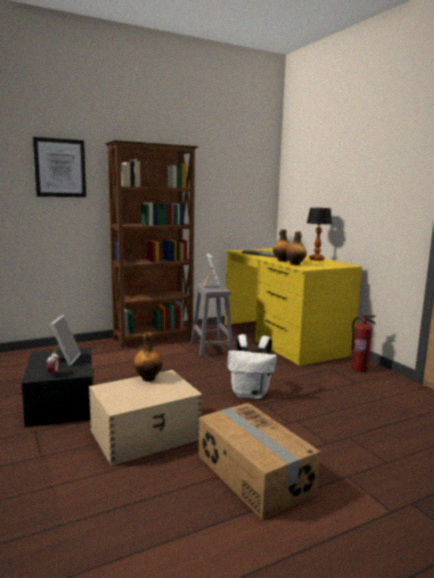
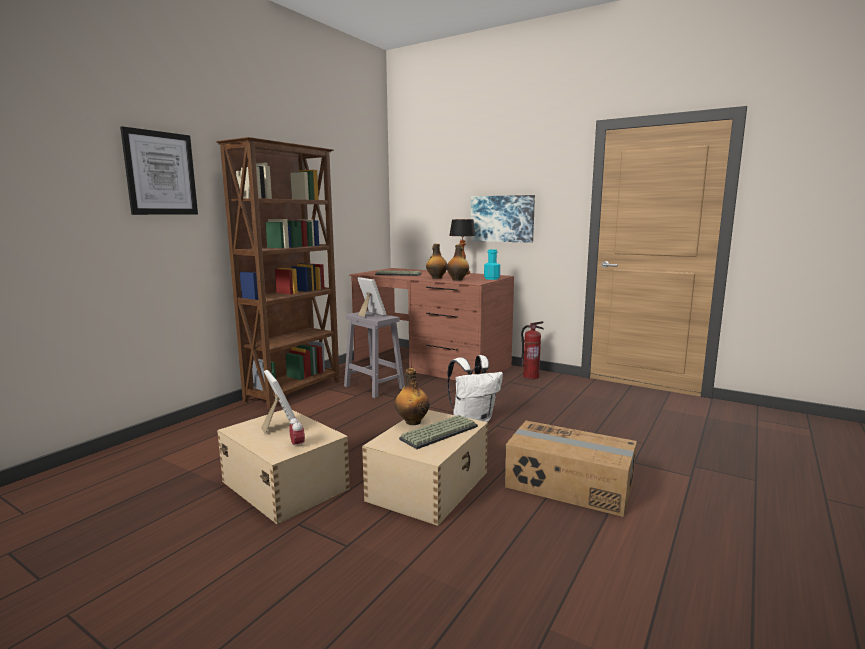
camera: 30 degrees left, 0 degrees up
black storage box [21,347,94,427] -> beige storage box [217,410,350,524]
yellow desk [225,248,362,366] -> brown desk [349,268,514,380]
none -> keyboard [399,415,478,449]
none -> picture [470,195,535,243]
none -> turquoise bottle [484,249,500,280]

